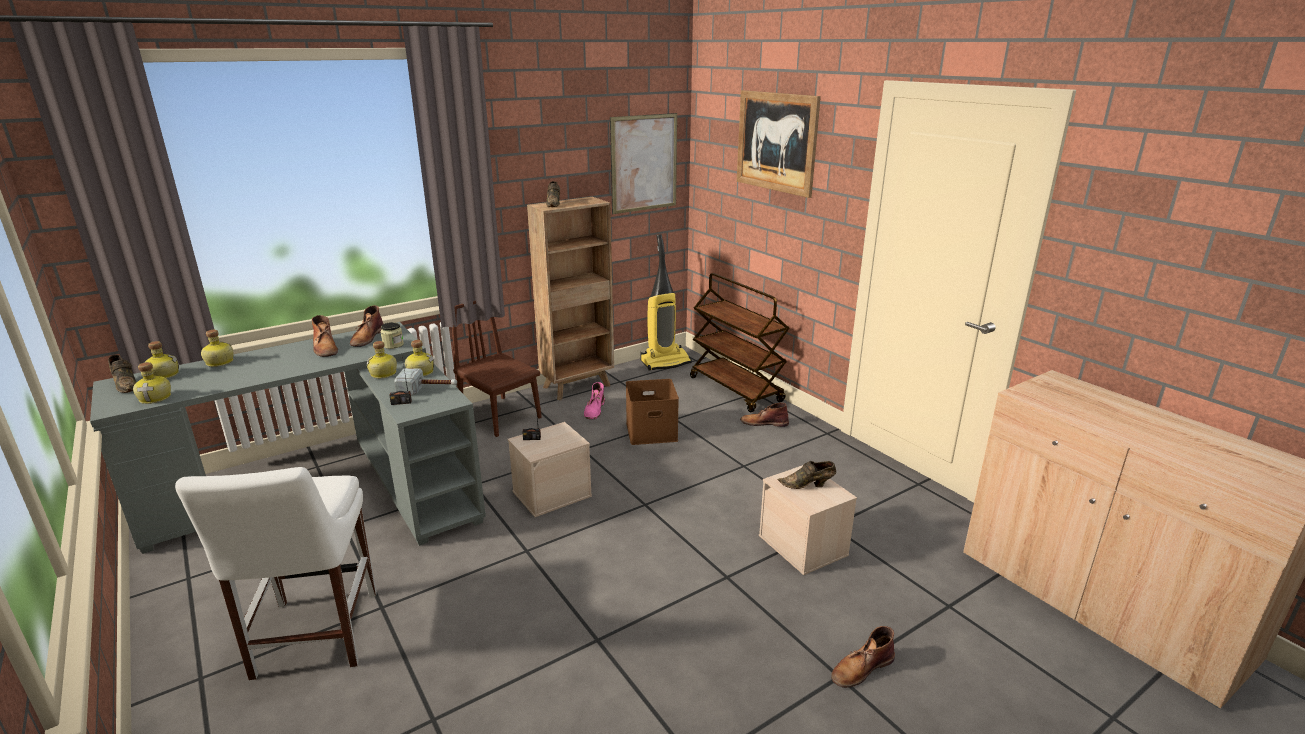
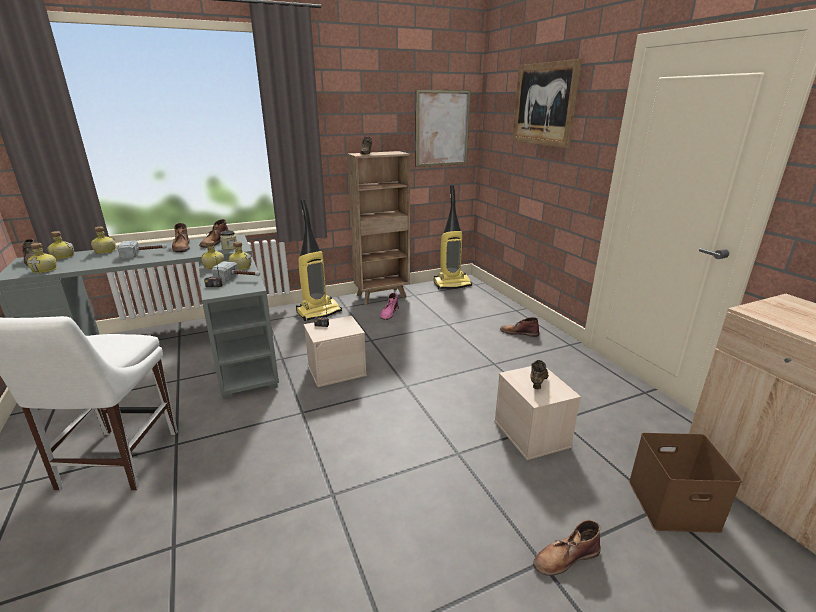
camera: 10 degrees right, 0 degrees up
brown chair [452,301,542,437] -> vacuum cleaner [296,200,342,321]
brown storage box [626,379,679,445] -> brown storage box moved to [629,433,742,533]
brown cart [690,273,790,412] -> none
brown shoe [778,461,836,489] -> brown shoe turned 105 degrees clockwise [530,360,549,389]
none -> hammer [117,240,167,259]

